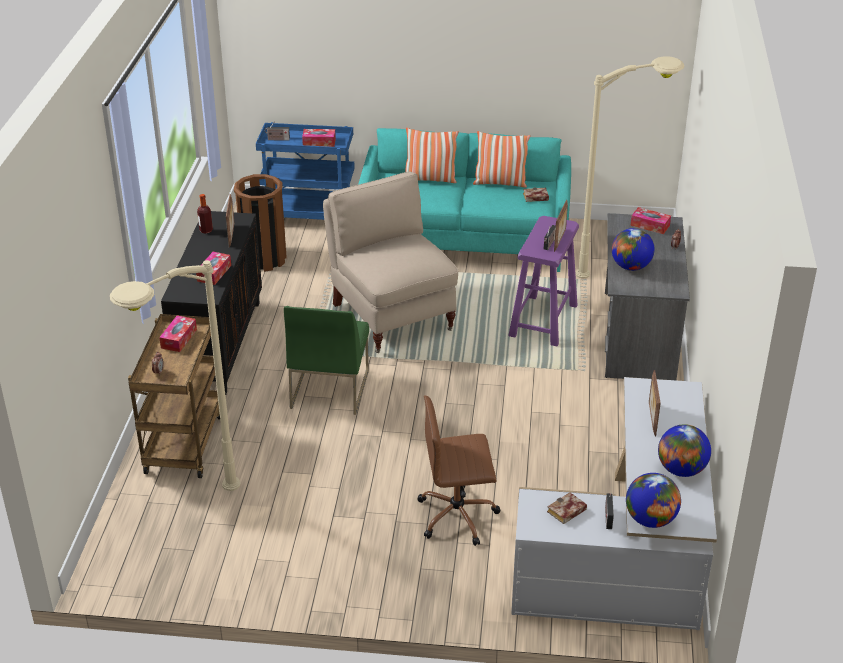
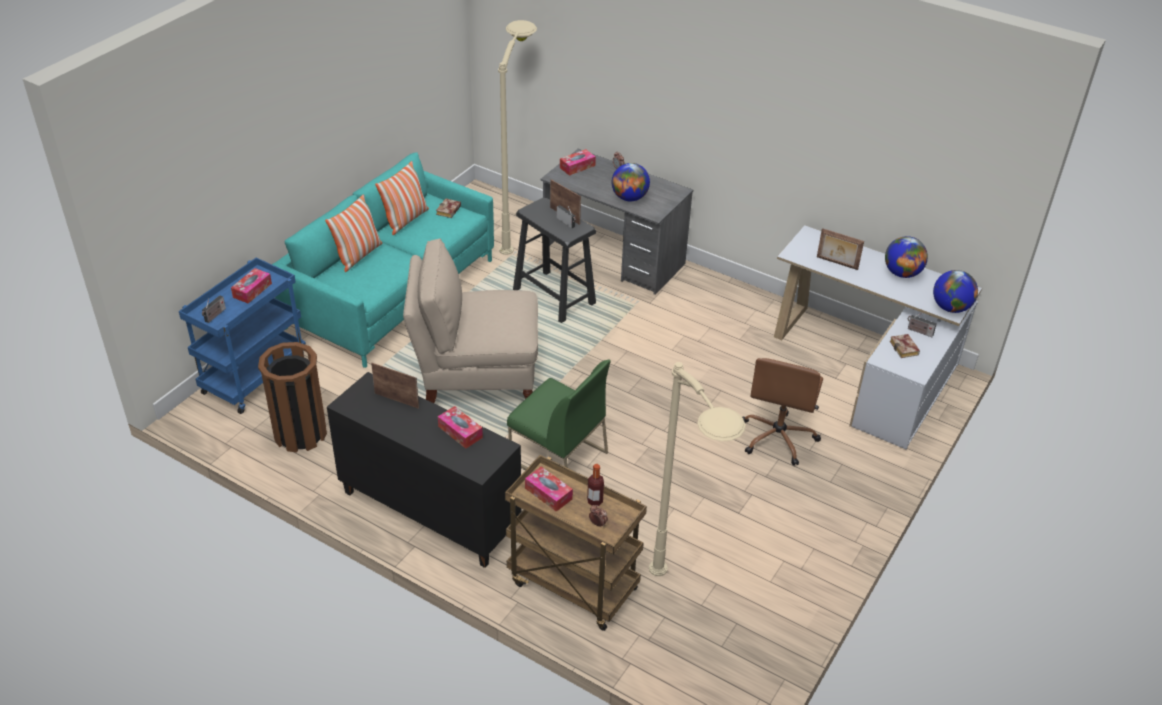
camera: 65 degrees left, 5 degrees up
bottle [197,194,213,234] -> bottle moved to [587,464,604,506]
purple stool [508,216,579,346] -> black stool [513,198,596,323]

